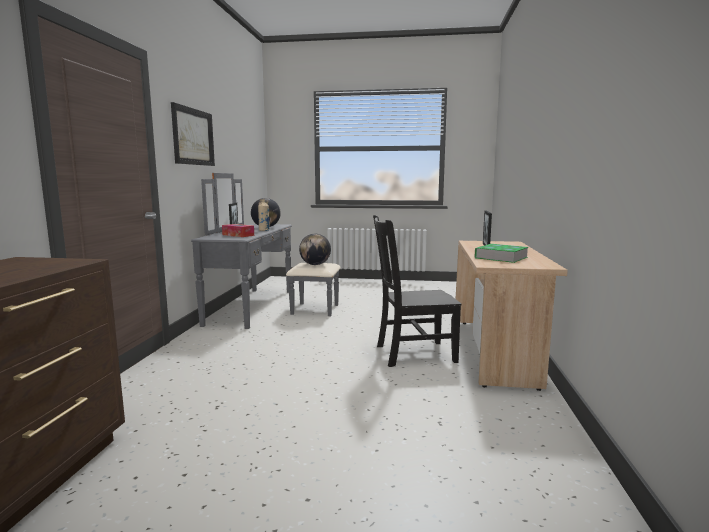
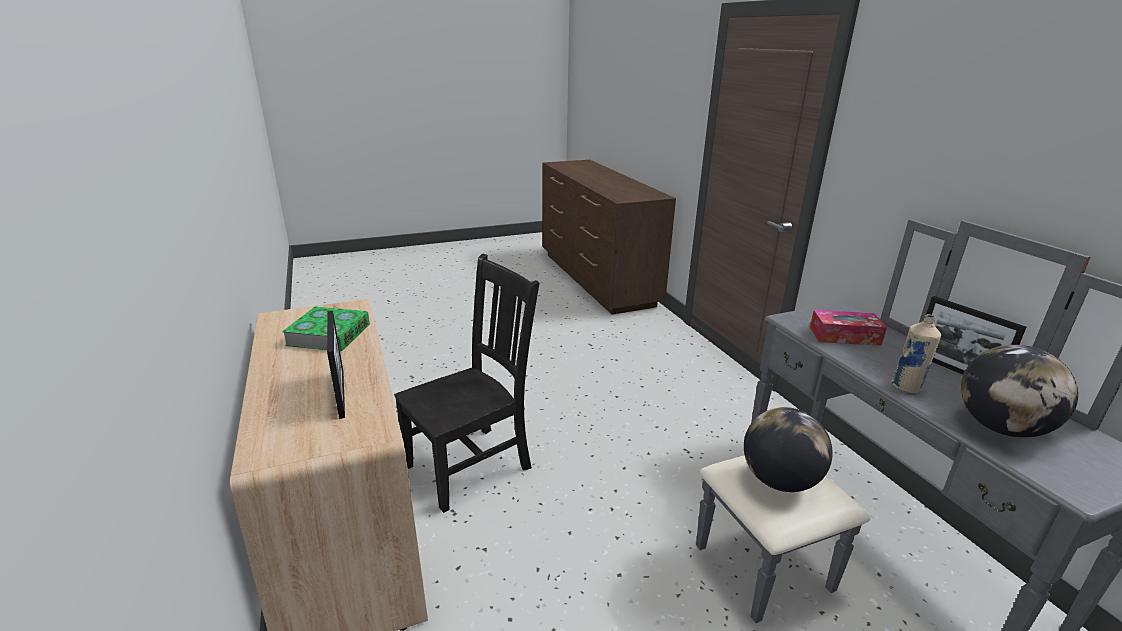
camera: 150 degrees right, 15 degrees up
picture [171,102,215,166] -> none

